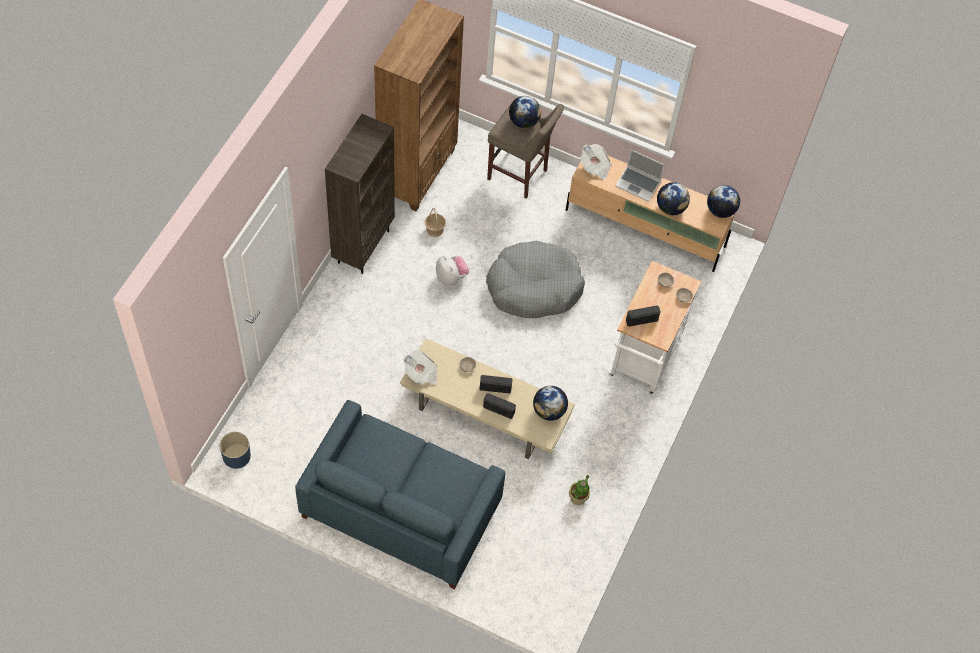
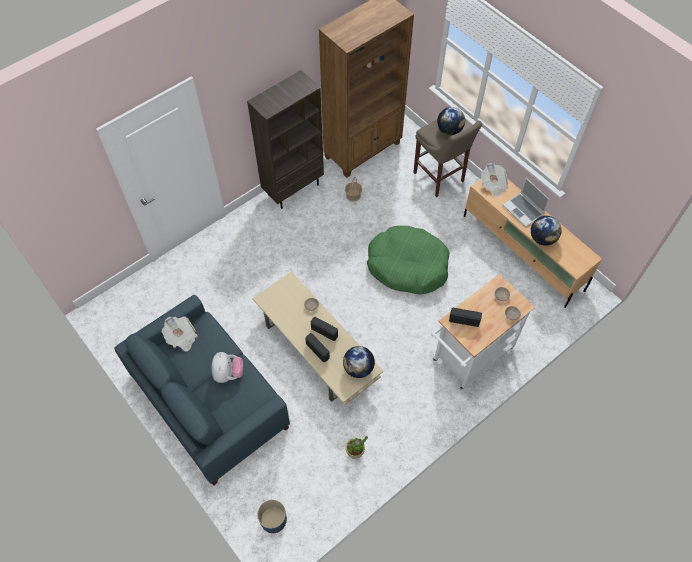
camera: 30 degrees right, 0 degrees up
blue planter [220,432,251,469] -> blue planter moved to [257,500,287,533]
newspaper [404,350,438,385] -> newspaper moved to [162,316,198,352]
plush toy [436,256,469,286] -> plush toy moved to [212,352,243,383]
grey dog bed [486,241,585,318] -> green dog bed [367,226,450,294]
globe [707,185,740,218] -> none

